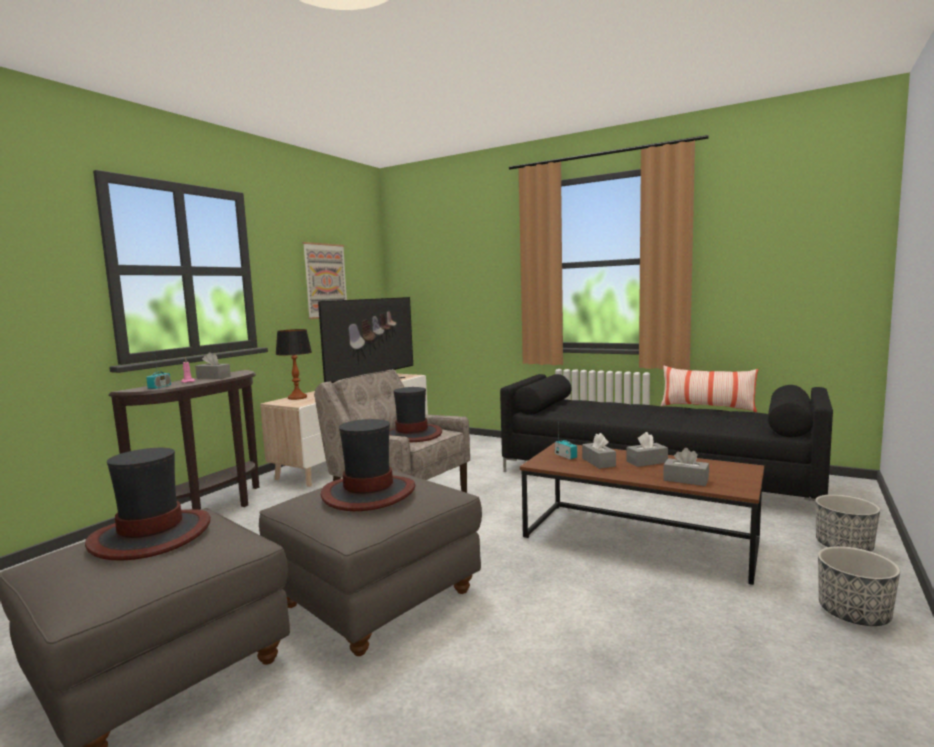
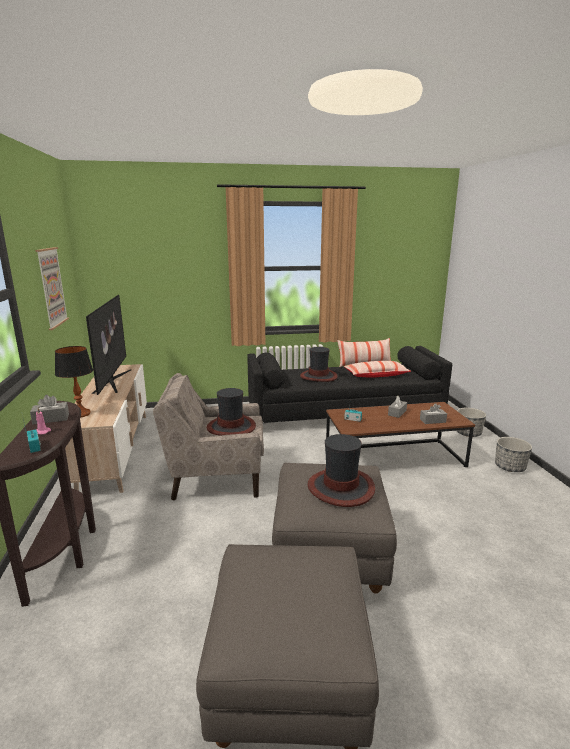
camera: 40 degrees left, 10 degrees up
hat [85,448,211,561] -> hat moved to [300,347,338,382]
grey tissue box [582,433,616,469] -> none
none -> pillow [344,361,411,378]

